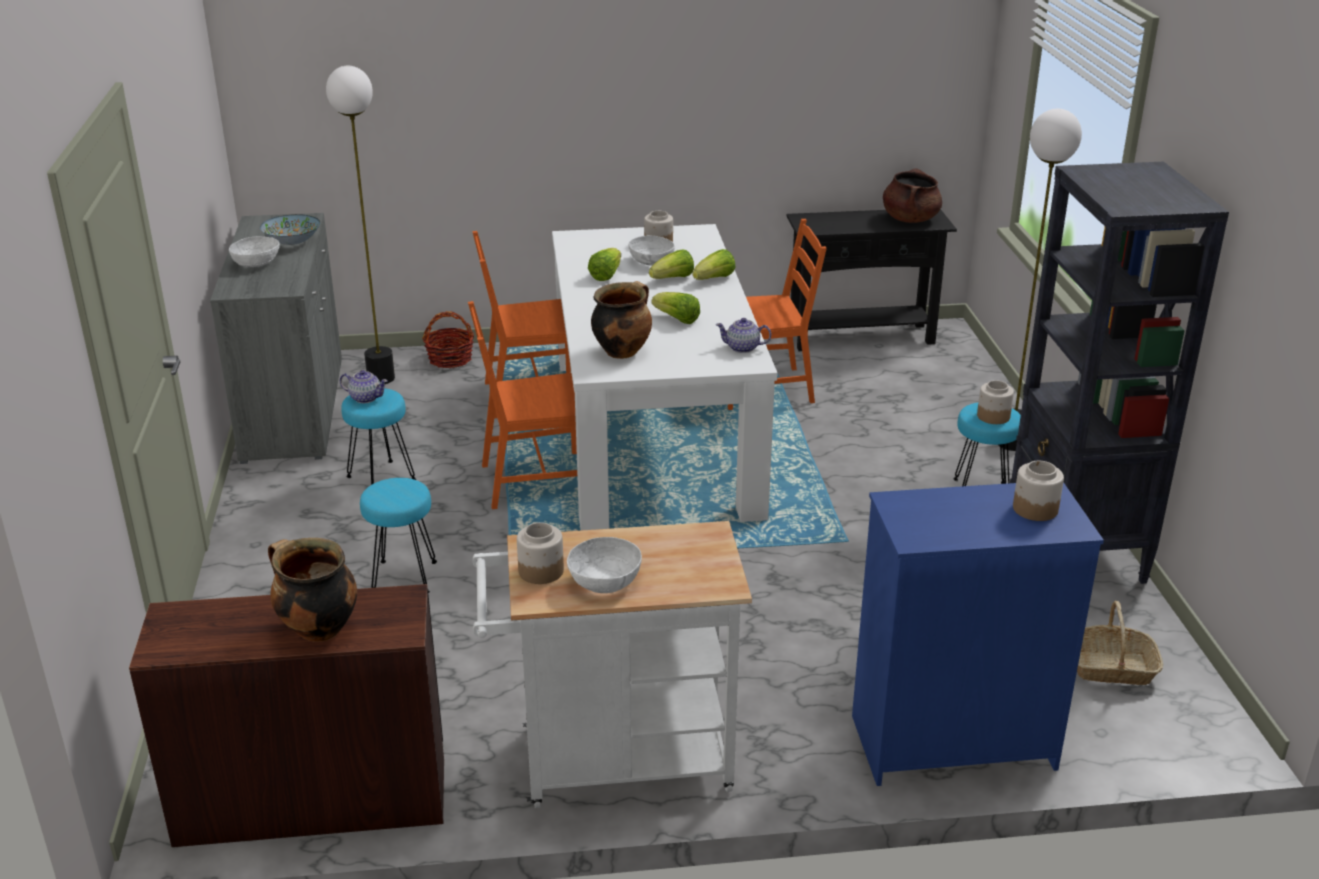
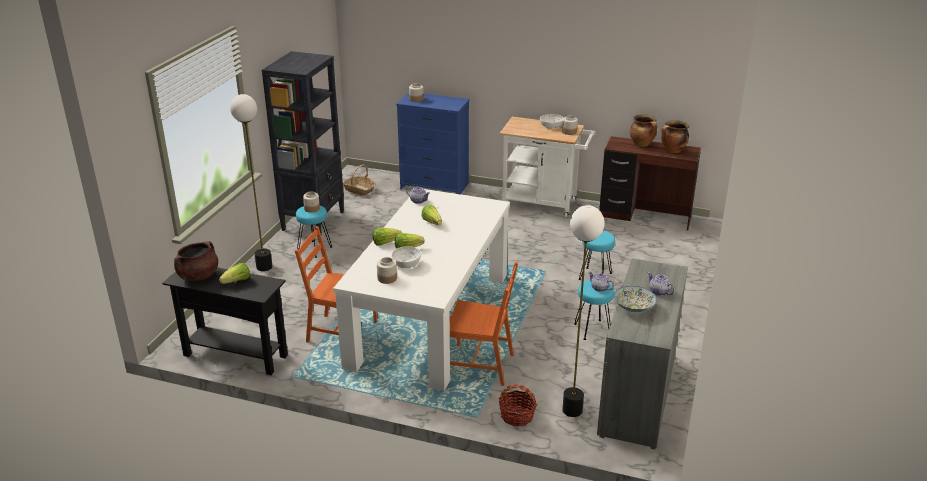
camera: 155 degrees left, 0 degrees up
white bowl [229,236,280,267] -> teapot [647,272,675,296]
orange chair [468,301,577,509] -> none
lettuce [588,248,621,281] -> lettuce moved to [219,263,250,284]
cooking pot [591,281,652,359] -> cooking pot moved to [661,120,689,153]

